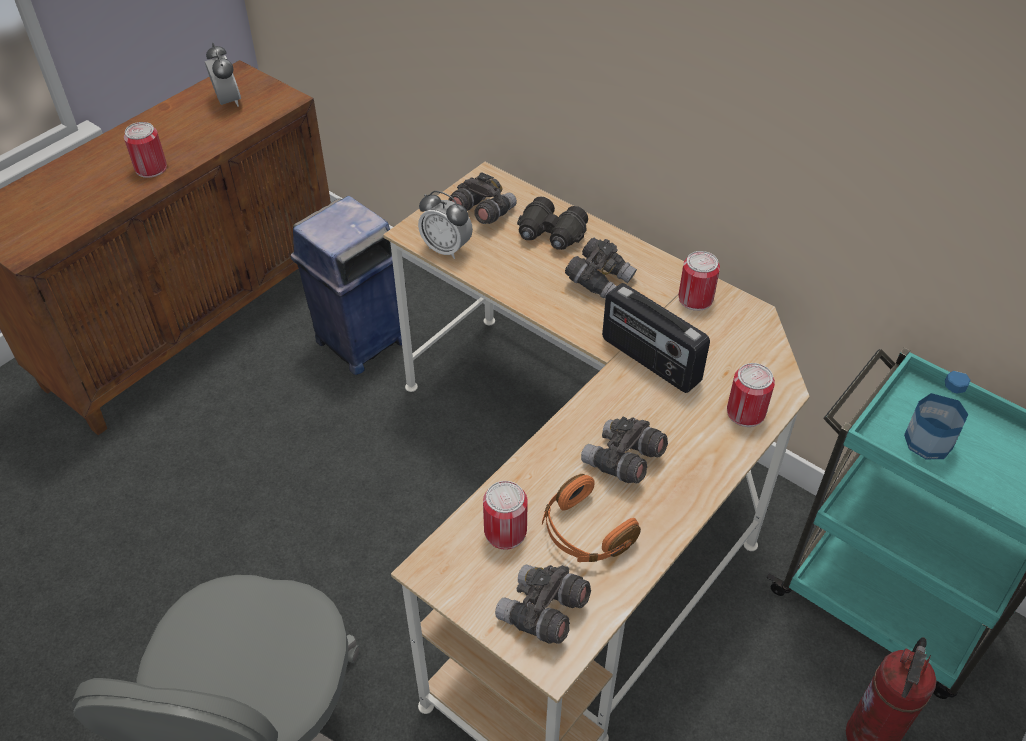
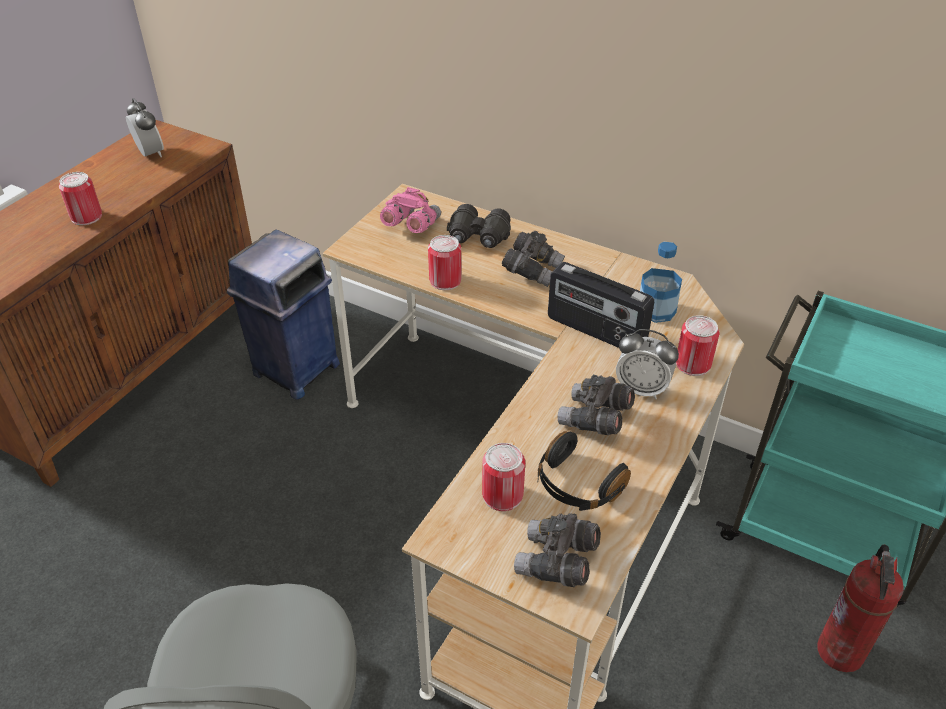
camera: 10 degrees left, 5 degrees down
alarm clock [418,191,473,259] -> alarm clock moved to [616,329,679,399]
grey binoculars [449,172,517,224] -> pink binoculars [380,187,441,233]
orange headphones [542,474,641,562] -> black headphones [538,431,631,511]
can [679,251,720,311] -> can moved to [428,235,462,290]
bottle [904,371,971,459] -> bottle moved to [640,242,682,323]

